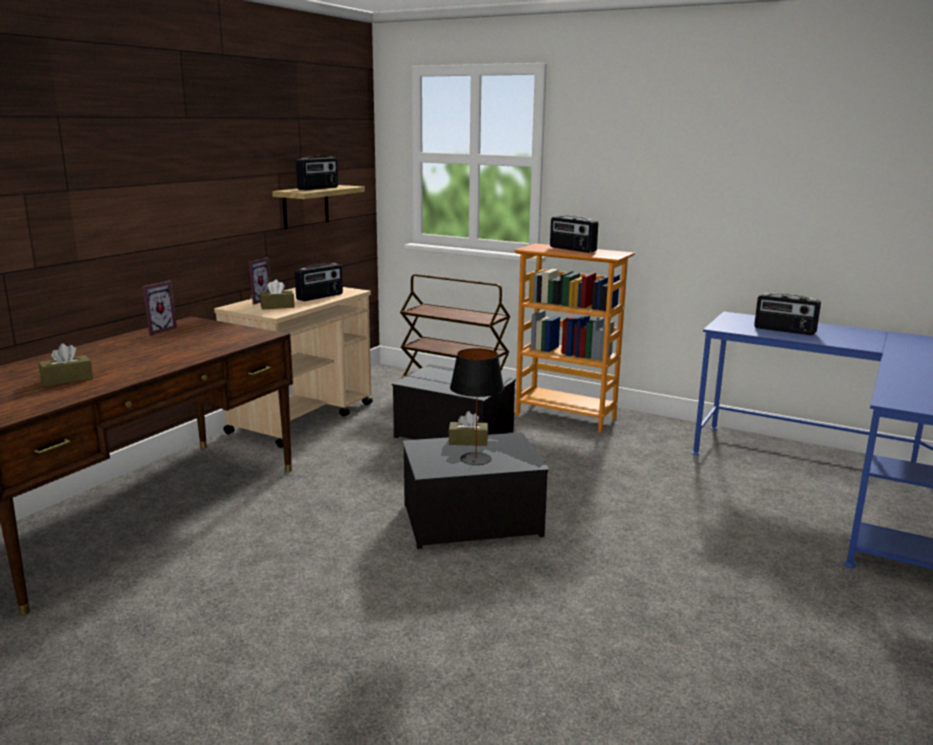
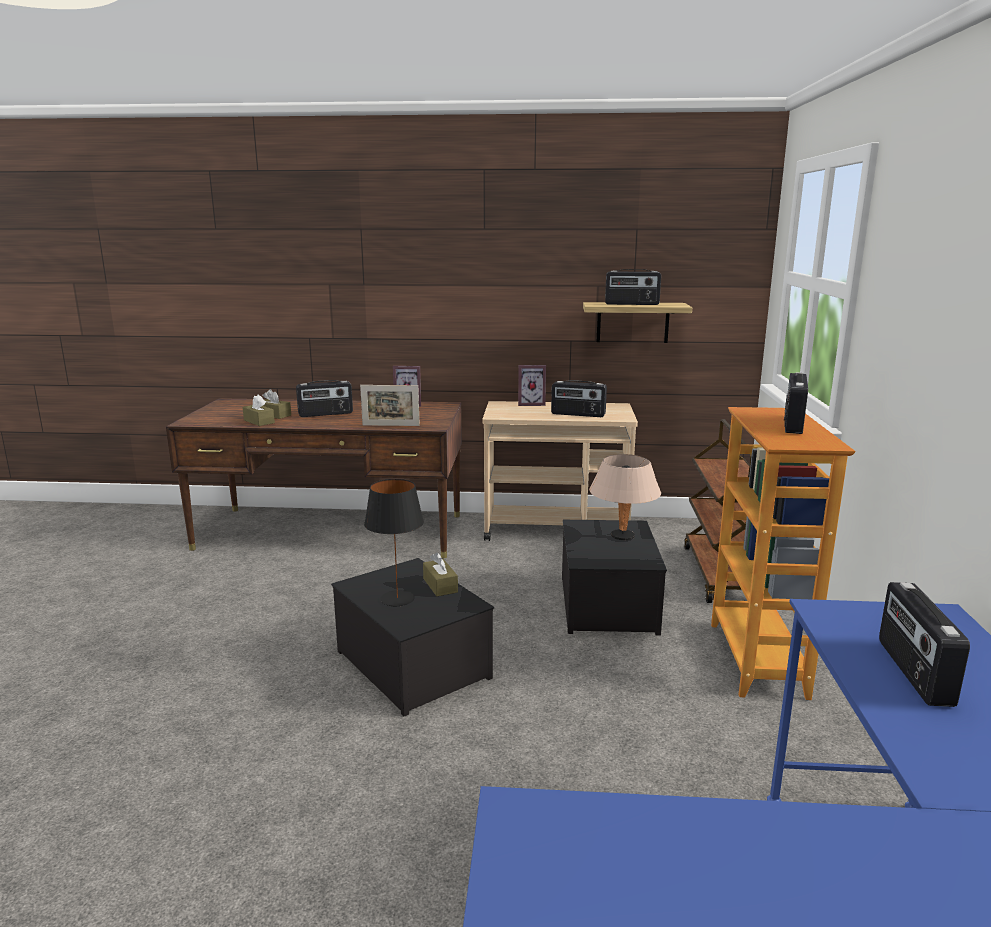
camera: 65 degrees right, 0 degrees up
brown tissue box [260,280,295,310] -> brown tissue box moved to [243,395,275,426]
none -> radio [296,380,353,417]
none -> picture frame [360,385,420,426]
none -> beige table lamp [589,454,661,540]

